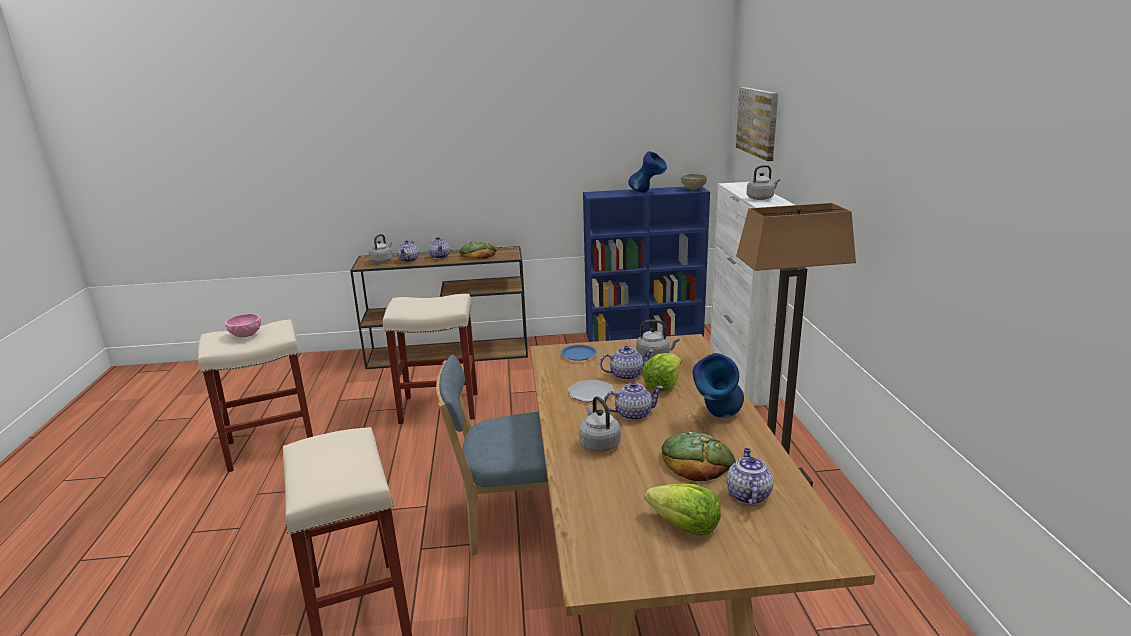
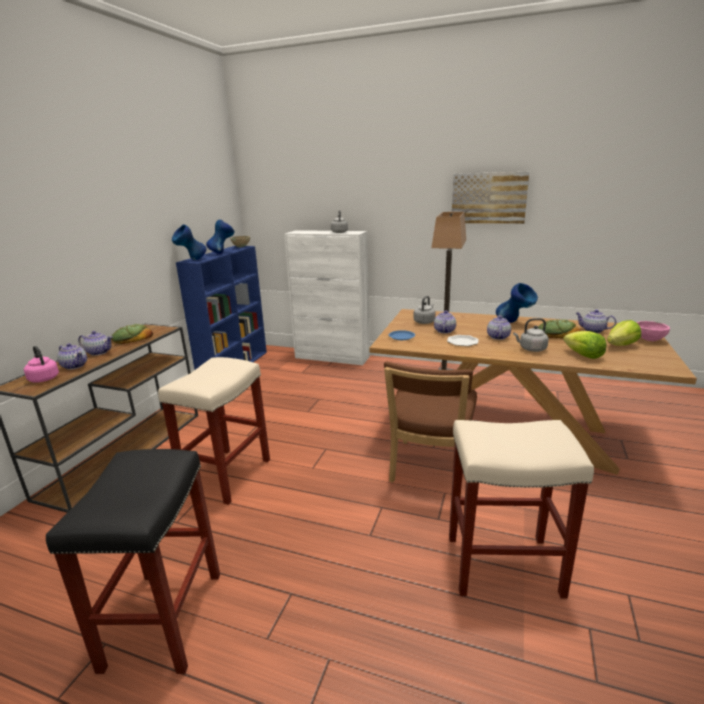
camera: 65 degrees left, 0 degrees up
beige stool [198,319,313,472] -> black stool [46,449,220,674]
pink bowl [225,313,261,337] -> pink bowl moved to [637,321,670,341]
grey kettle [369,234,392,263] -> pink kettle [24,346,59,383]
blue chair [436,354,549,556] -> brown chair [384,361,477,483]
lettuce [642,353,681,392] -> lettuce moved to [563,331,607,359]
picture [736,87,778,161] -> picture moved to [452,172,530,224]
none -> blue vase [172,225,206,260]

